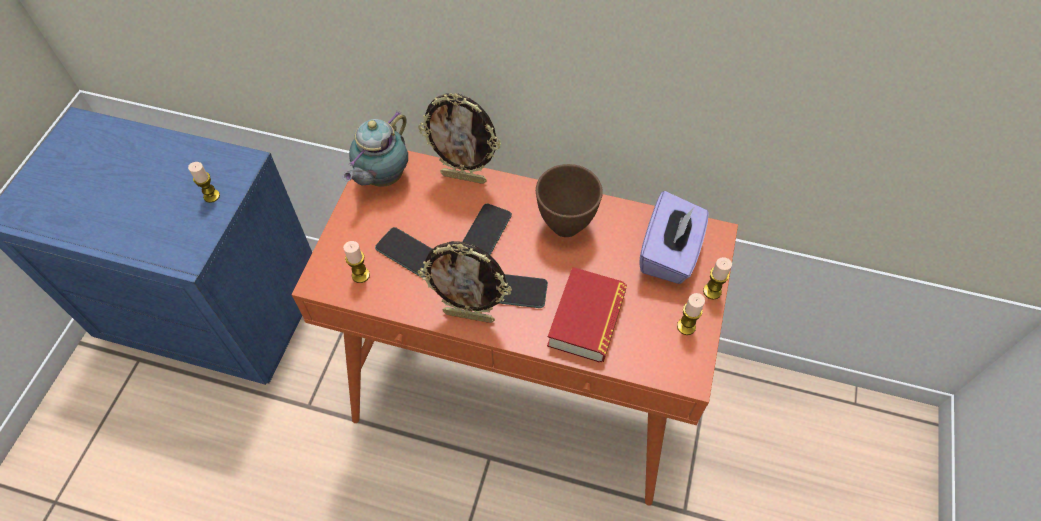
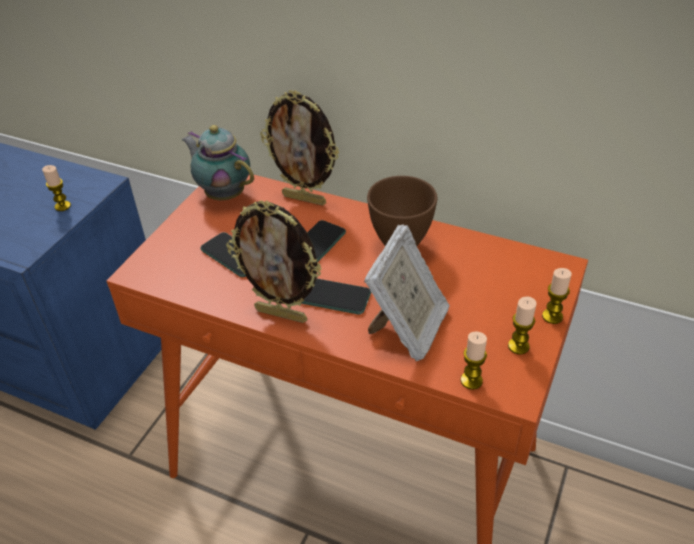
camera: 10 degrees right, 15 degrees down
teapot [343,111,408,187] -> teapot turned 90 degrees clockwise [182,125,254,200]
candle [343,241,370,283] -> candle moved to [461,331,487,390]
book [547,267,627,362] -> picture frame [364,224,450,361]
purple tissue box [639,191,709,284] -> none

